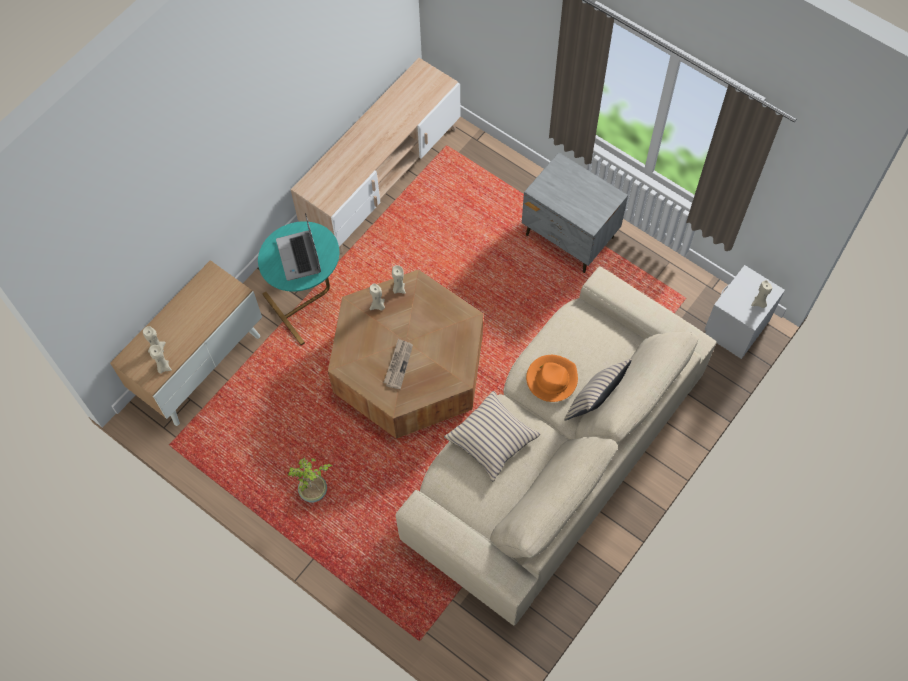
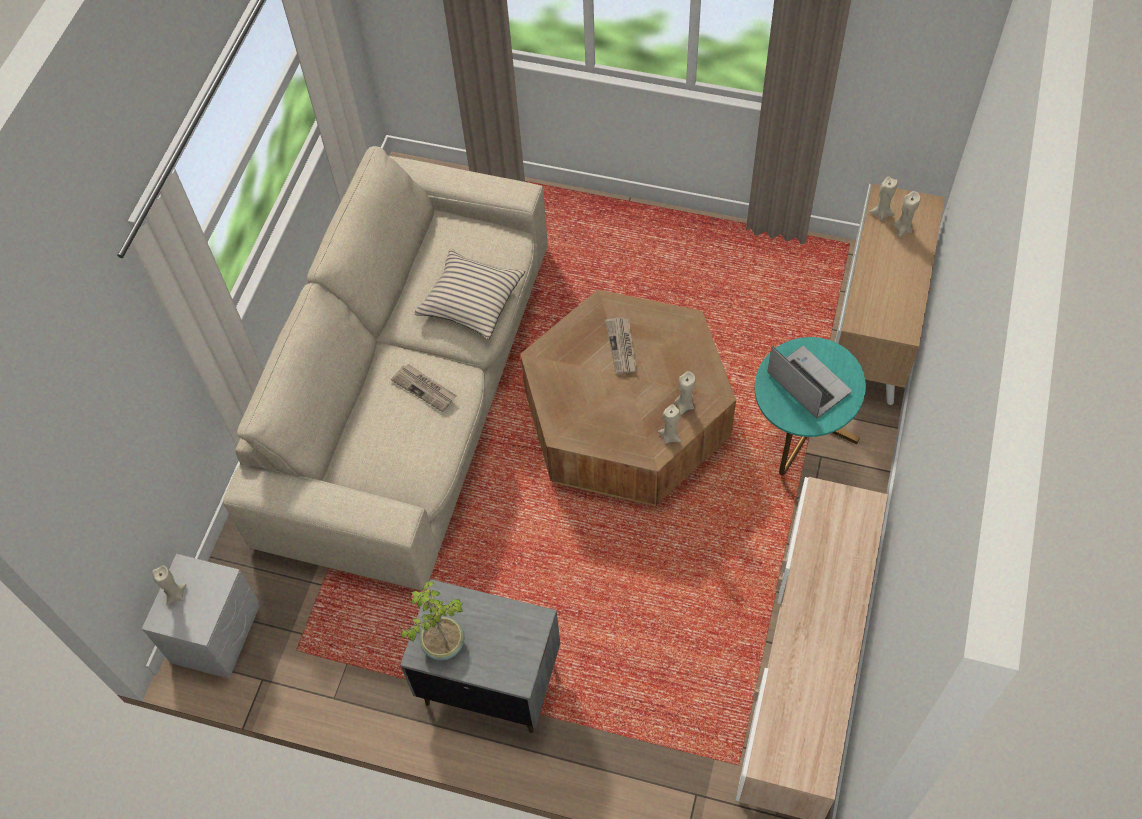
camera: 160 degrees right, 5 degrees down
potted plant [288,458,333,503] -> potted plant moved to [401,581,465,660]
orange hat [526,355,578,402] -> newspaper [391,364,457,412]
beige pillow [564,359,632,420] -> none

